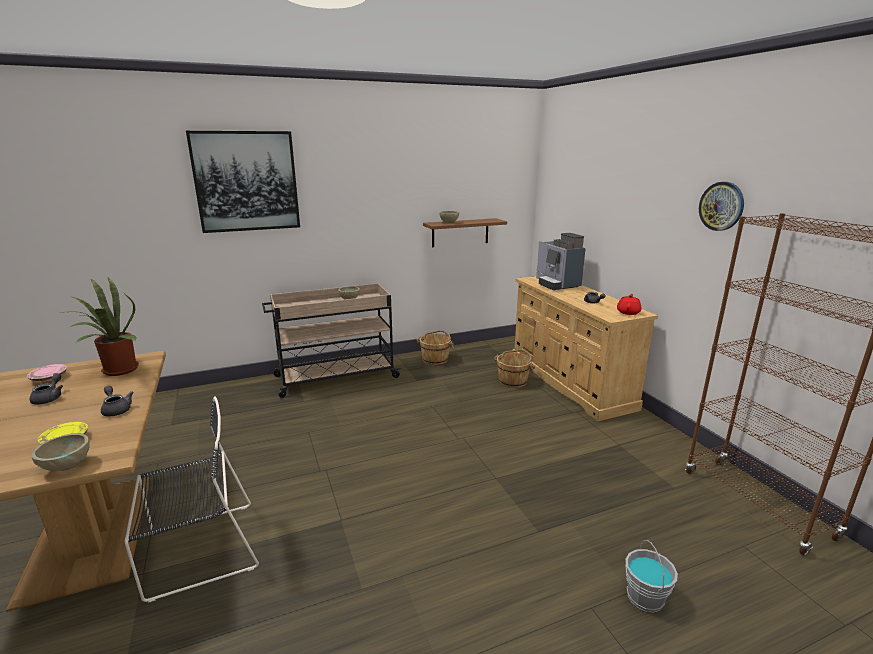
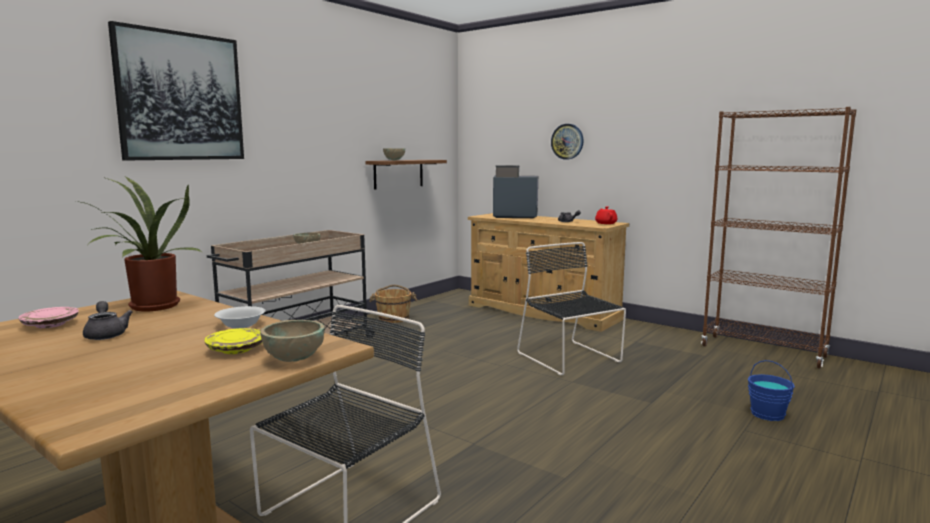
camera: 30 degrees left, 10 degrees down
grey teapot [101,386,134,416] -> white bowl [214,306,266,329]
brown bucket [494,349,535,388] -> none
coffee machine [536,233,586,290] -> coffee machine turned 150 degrees clockwise [493,165,538,218]
grey bucket [625,540,678,613] -> blue bucket [748,360,795,421]
wall clock [699,182,744,231] -> wall clock moved to [551,124,584,160]
none -> black chair [517,242,626,375]

